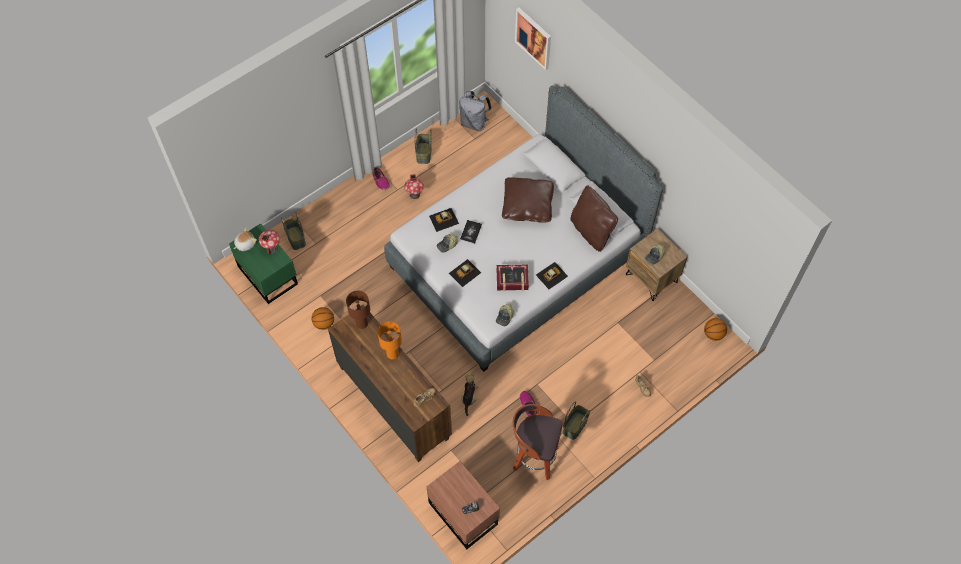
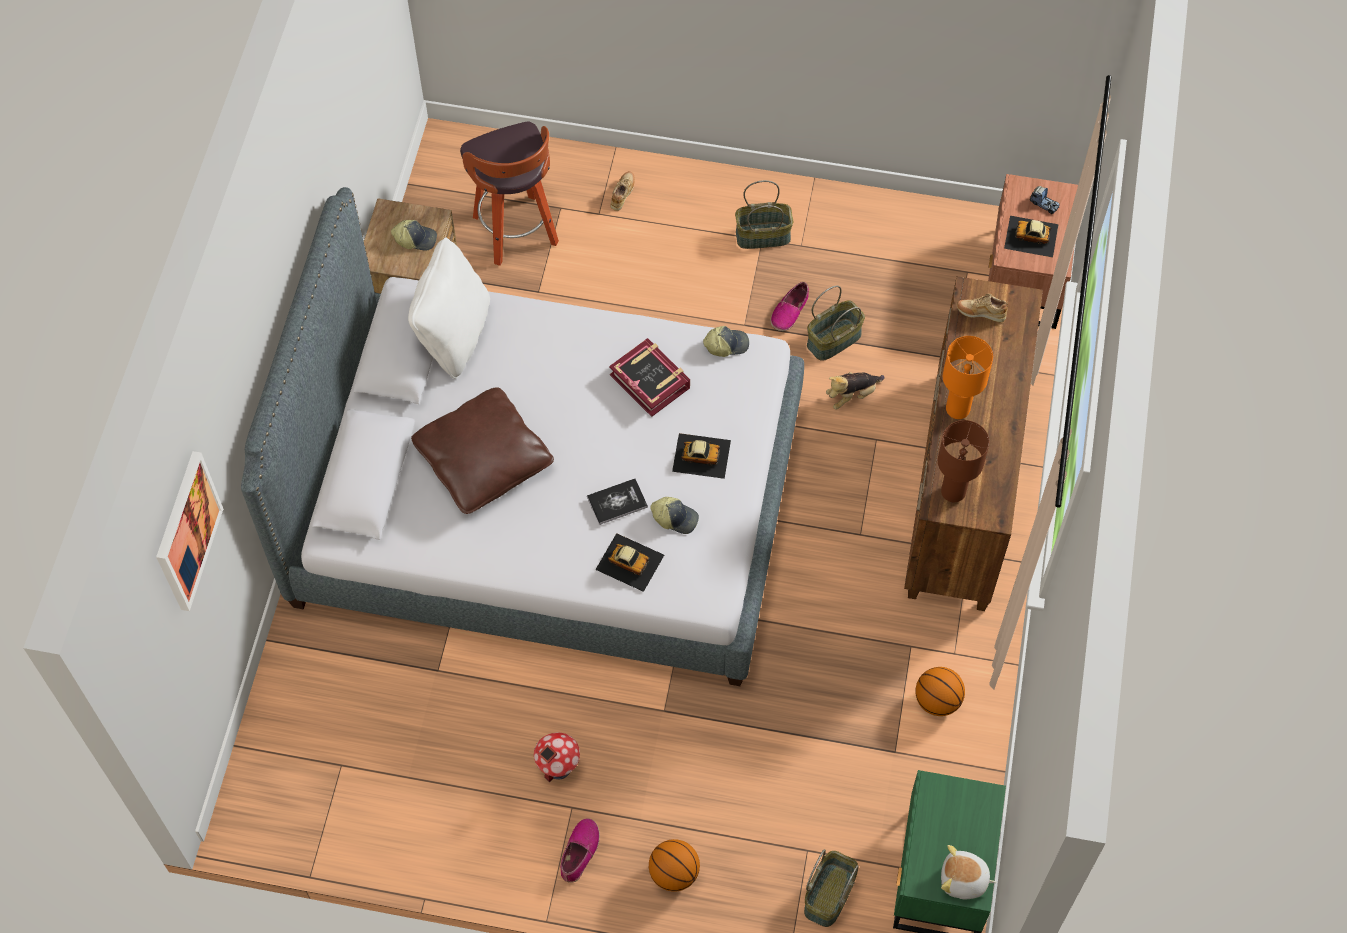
camera: 130 degrees left, 0 degrees up
toy house [259,230,280,255] -> none
basket [415,129,432,164] -> basket moved to [807,286,865,361]
grey backpack [459,91,491,131] -> none
stool [513,404,562,480] -> stool moved to [460,122,559,266]
toy car [536,262,568,289] -> toy car moved to [1004,216,1059,258]
brown pillow [570,185,618,252] -> white pillow [408,237,490,379]
basketball [704,318,727,341] -> basketball moved to [649,839,700,892]

